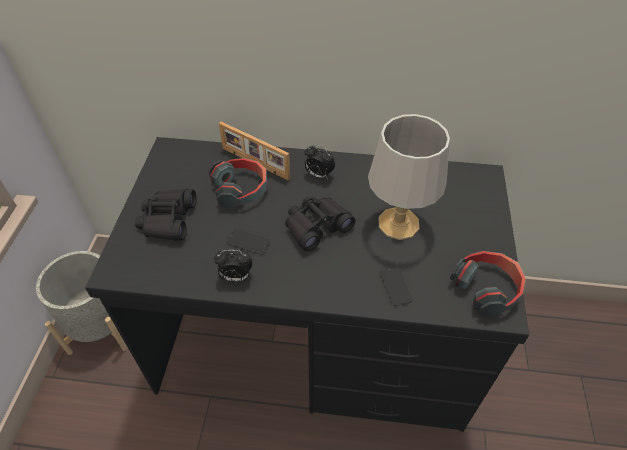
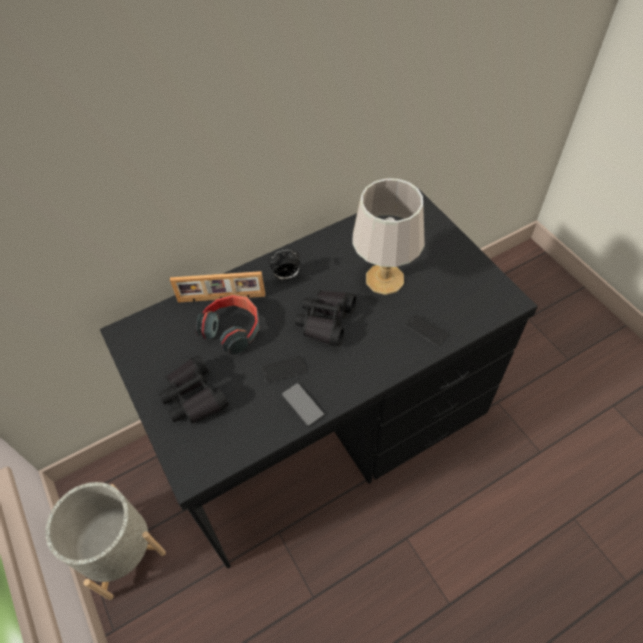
camera: 35 degrees left, 5 degrees up
alarm clock [214,250,252,283] -> phone [282,383,325,427]
headphones [450,251,526,317] -> none

